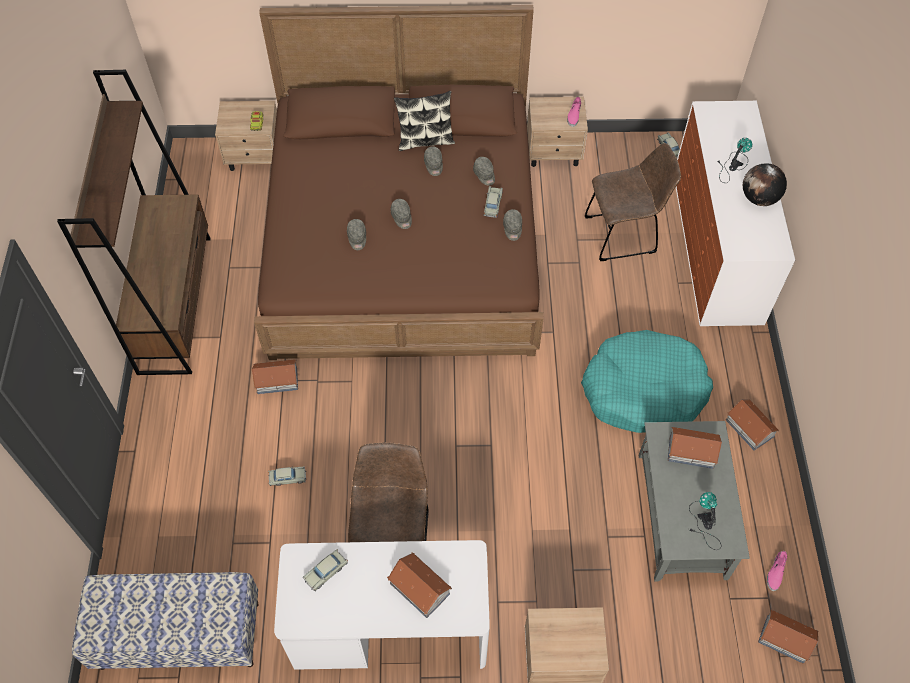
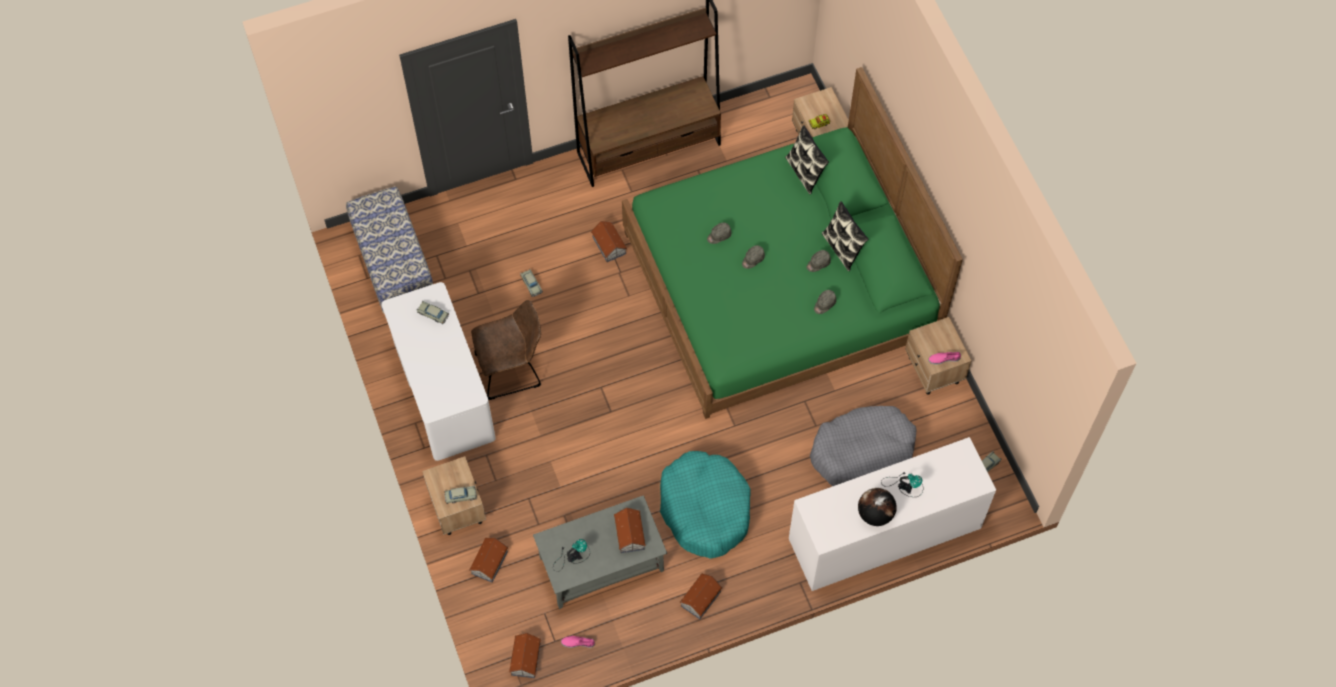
camera: 70 degrees right, 5 degrees up
brown bed [254,5,544,360] -> green bed [622,67,963,419]
toy house [387,553,452,618] -> toy house moved to [469,538,508,583]
beige toy car [484,186,503,218] -> beige toy car moved to [444,486,477,504]
grey cap [503,209,522,241] -> none
brown chair [585,143,681,261] -> grey dog bed [810,406,917,486]
none -> pillow [785,125,829,195]

